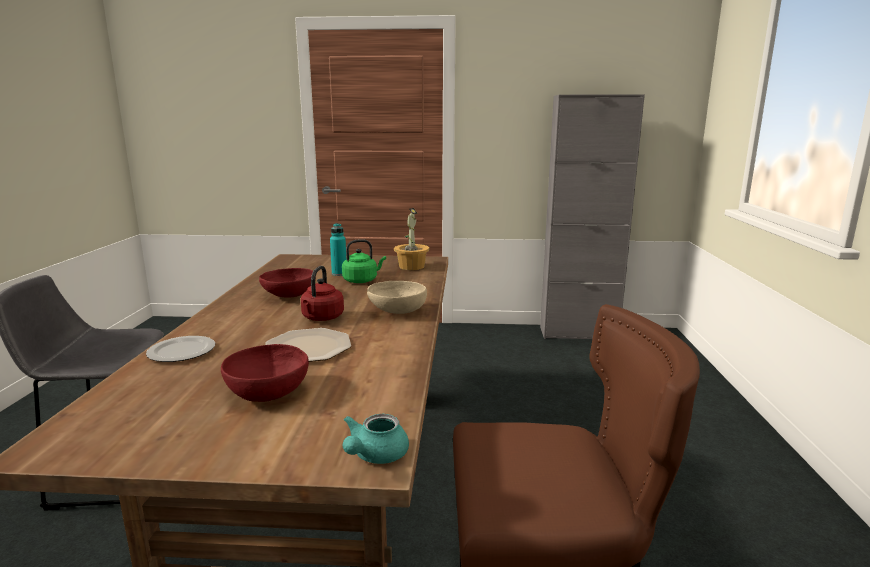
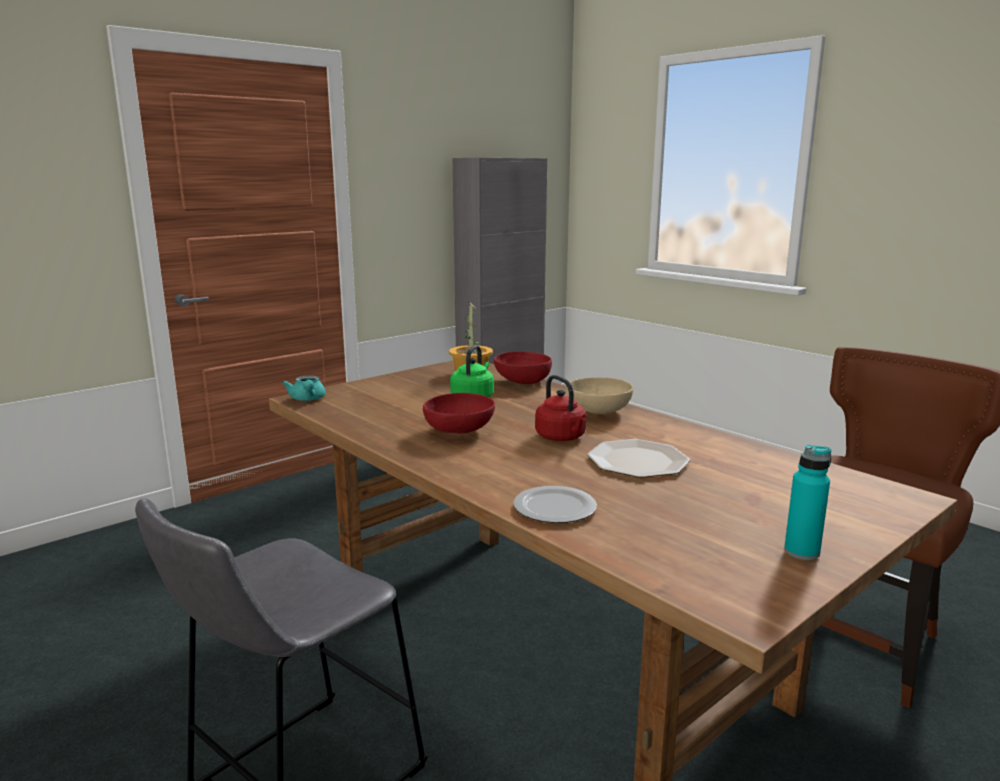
camera: 45 degrees left, 0 degrees up
red bowl [221,344,309,402] -> red bowl moved to [494,351,552,384]
turquoise bottle [330,223,346,276] -> turquoise bottle moved to [784,445,831,560]
turquoise teapot [343,414,409,464] -> turquoise teapot moved to [282,375,326,401]

